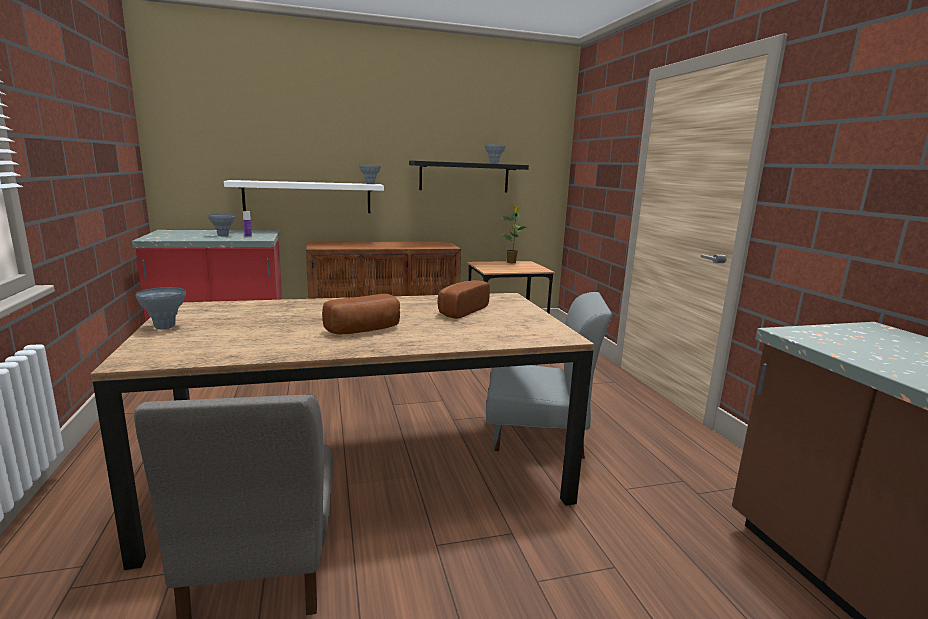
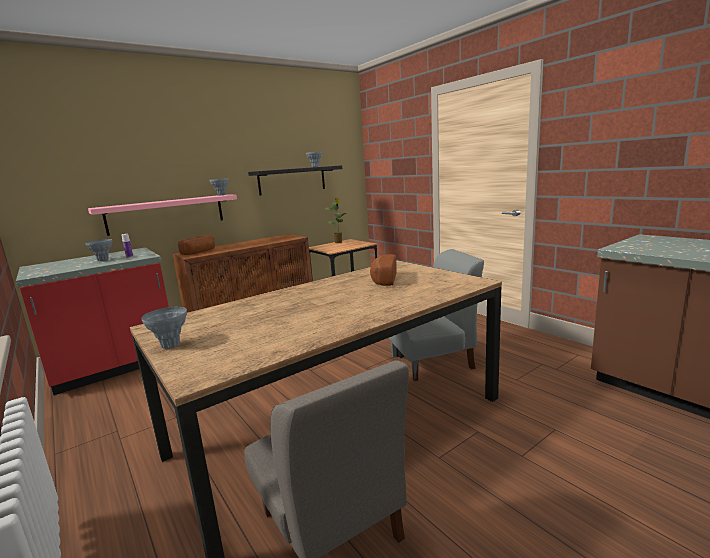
camera: 20 degrees left, 0 degrees up
white shelf [224,180,384,213] -> pink shelf [88,194,237,236]
bread [322,294,400,335] -> bread moved to [178,235,215,255]

